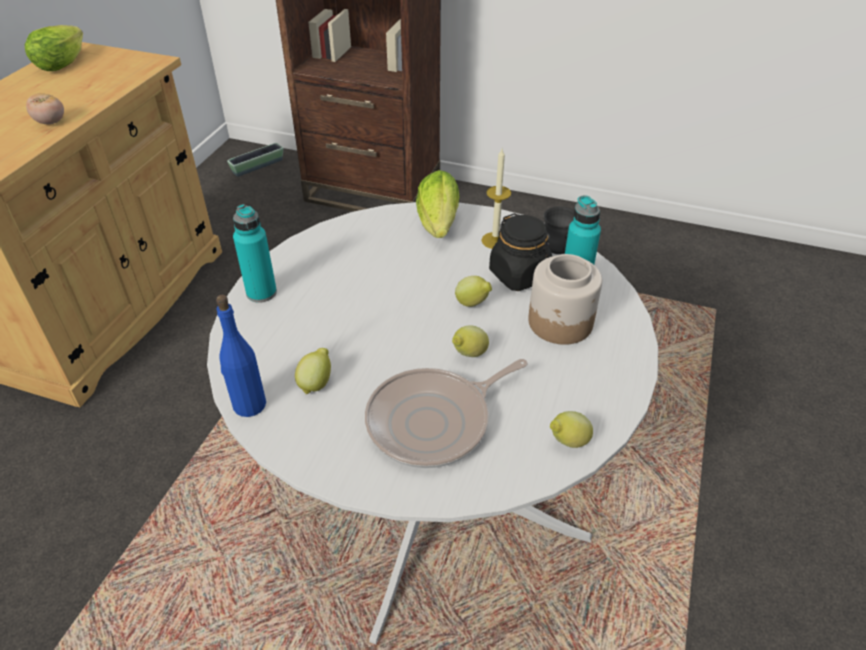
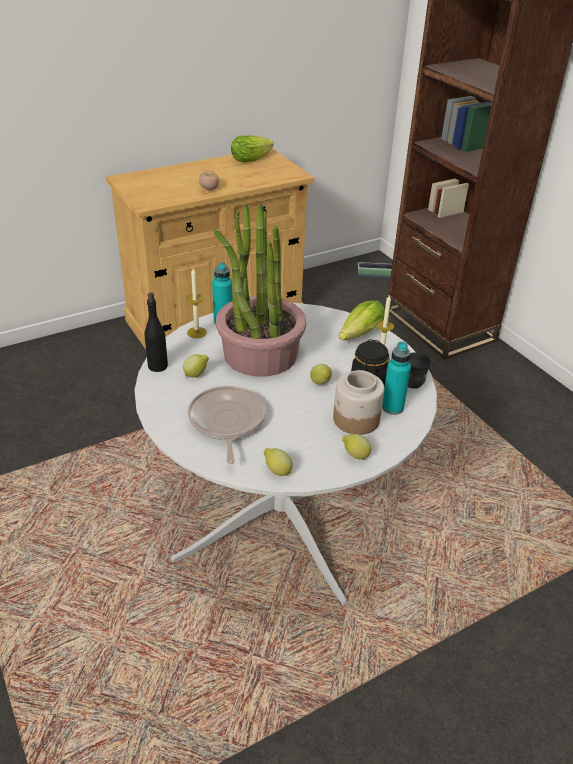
camera: 40 degrees right, 5 degrees down
blue bottle [216,295,266,417] -> black bottle [145,292,168,372]
frying pan [365,359,528,468] -> frying pan turned 75 degrees clockwise [188,386,265,464]
lemon [452,325,489,357] -> lemon moved to [342,434,371,459]
none -> candle [186,268,207,338]
none -> potted plant [213,204,306,376]

